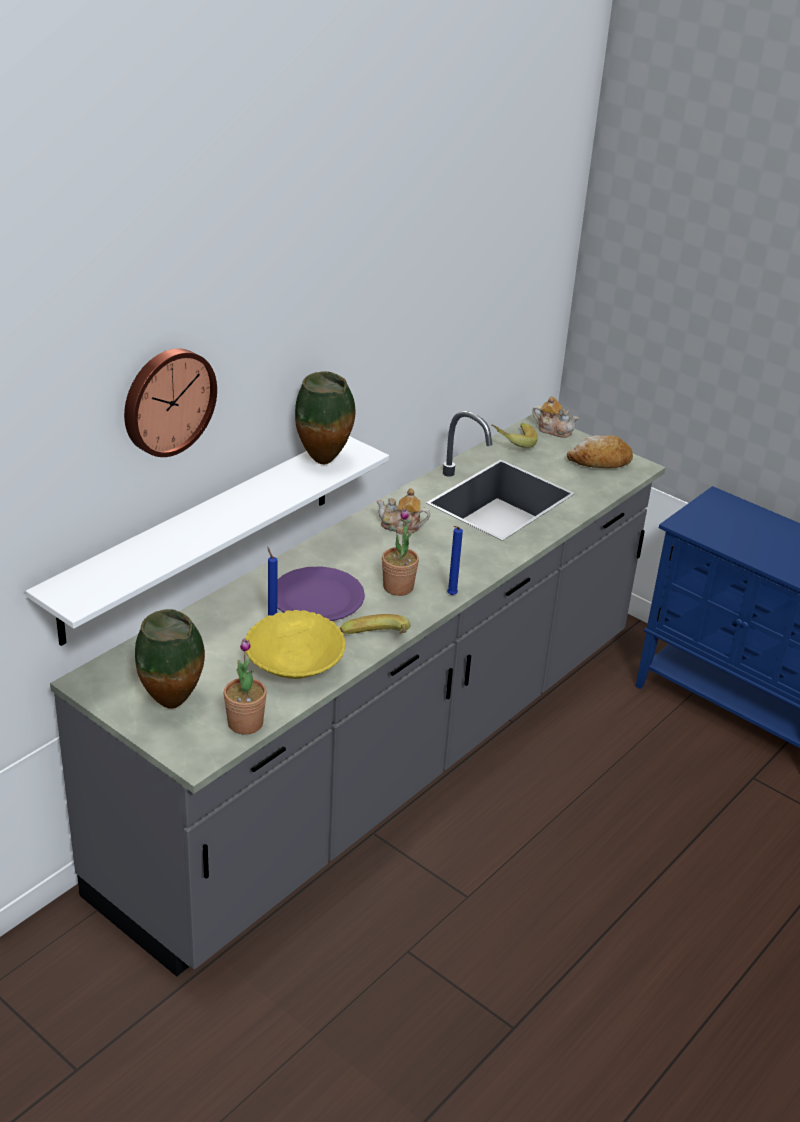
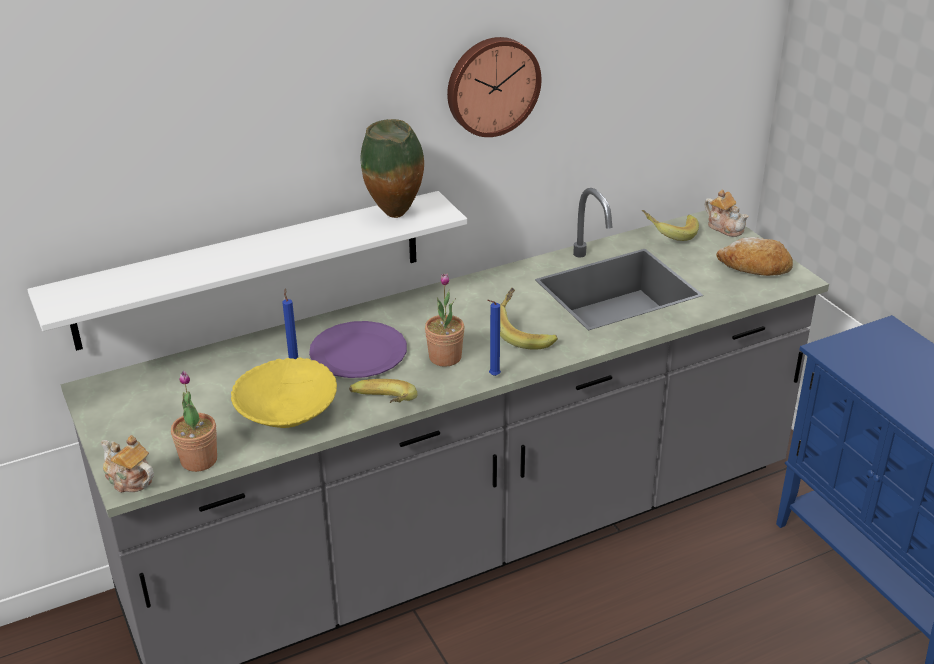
camera: 25 degrees right, 0 degrees up
wall clock [124,348,217,457] -> wall clock moved to [447,37,541,137]
vase [135,609,205,709] -> none
teapot [376,488,430,534] -> teapot moved to [101,435,154,493]
none -> banana [500,288,558,350]

